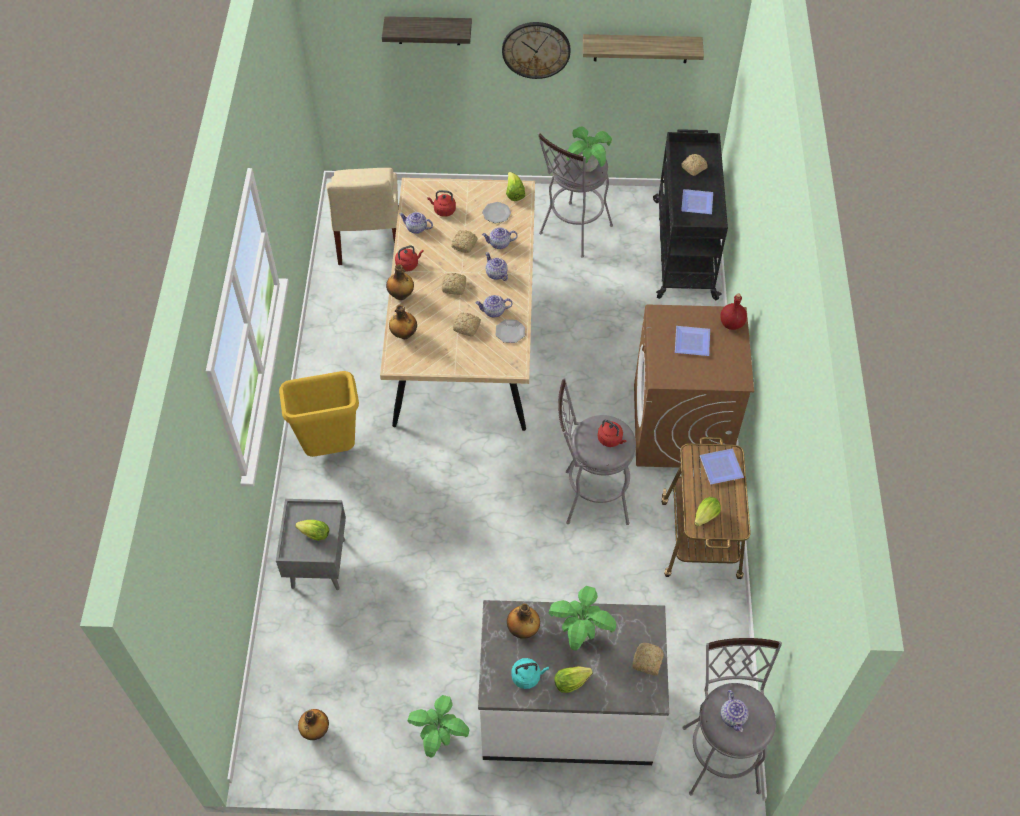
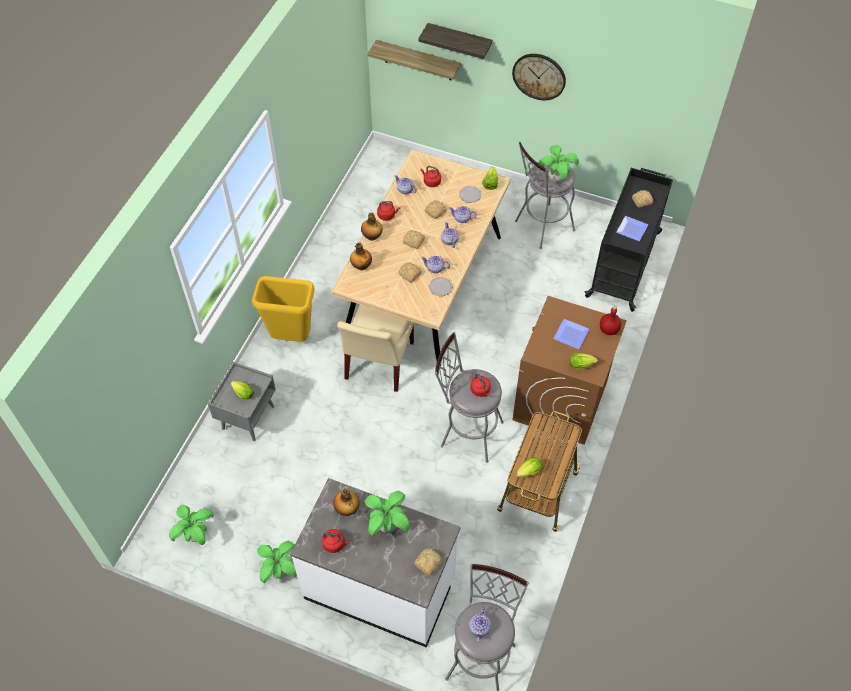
camera: 20 degrees right, 0 degrees up
bottle [298,709,329,740] -> potted plant [169,505,214,545]
beige chair [326,168,399,265] -> beige chair moved to [337,305,414,392]
turquoise kettle [512,658,549,689] -> red kettle [322,529,350,553]
lettuce [554,666,593,693] -> lettuce moved to [570,353,598,370]
shelf [583,34,704,63] -> shelf moved to [367,40,461,80]
plate [700,449,744,484] -> none

